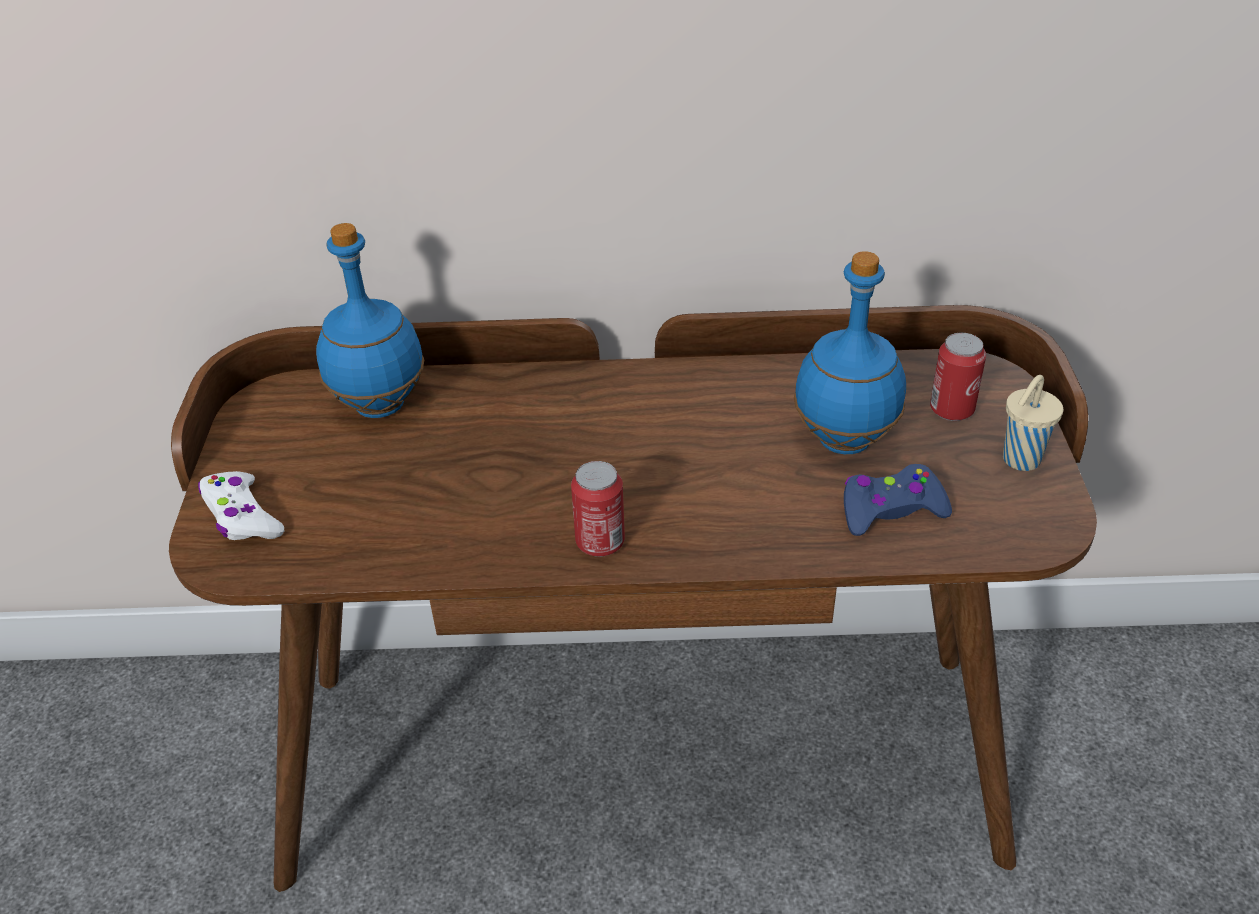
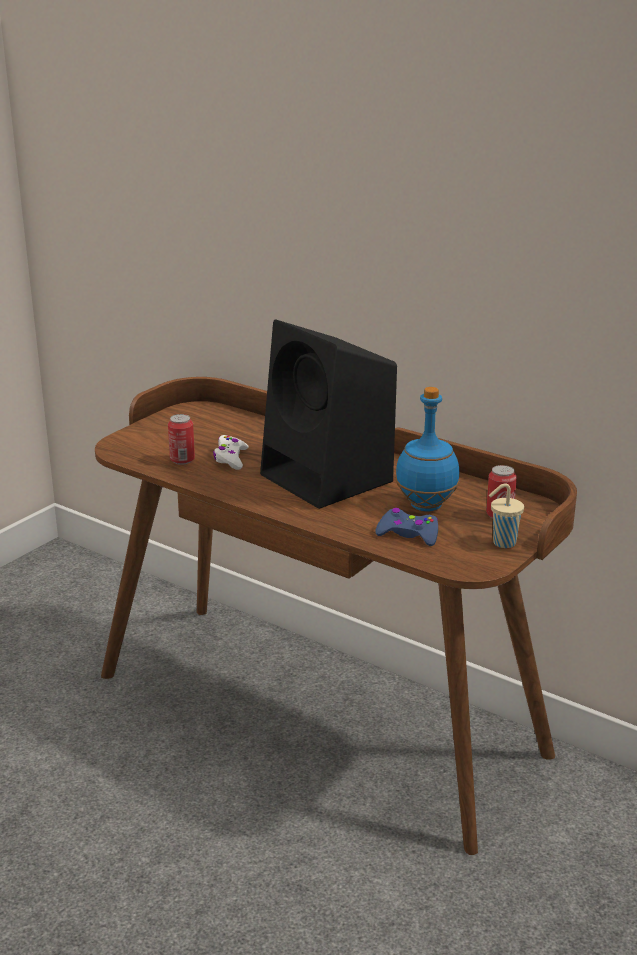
camera: 35 degrees right, 15 degrees down
white game controller [198,471,284,540] -> white game controller moved to [213,435,249,470]
blue bottle [316,223,424,418] -> none
can [571,461,625,557] -> can moved to [168,414,195,465]
none -> black speaker [260,319,397,509]

